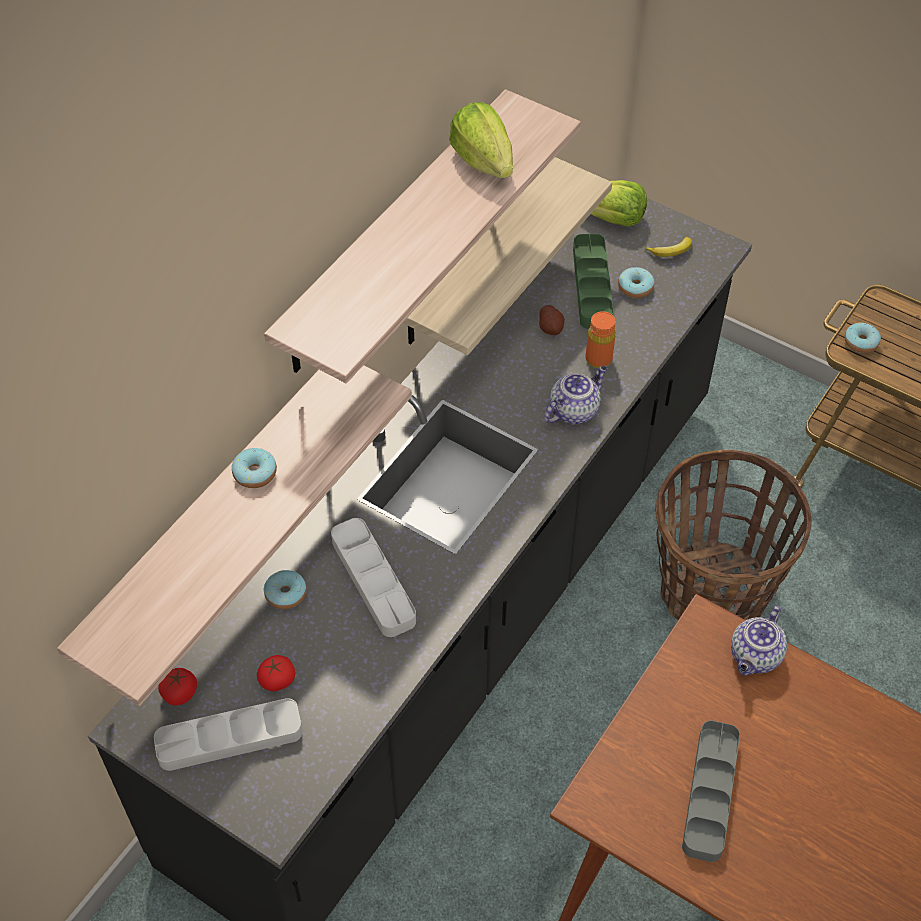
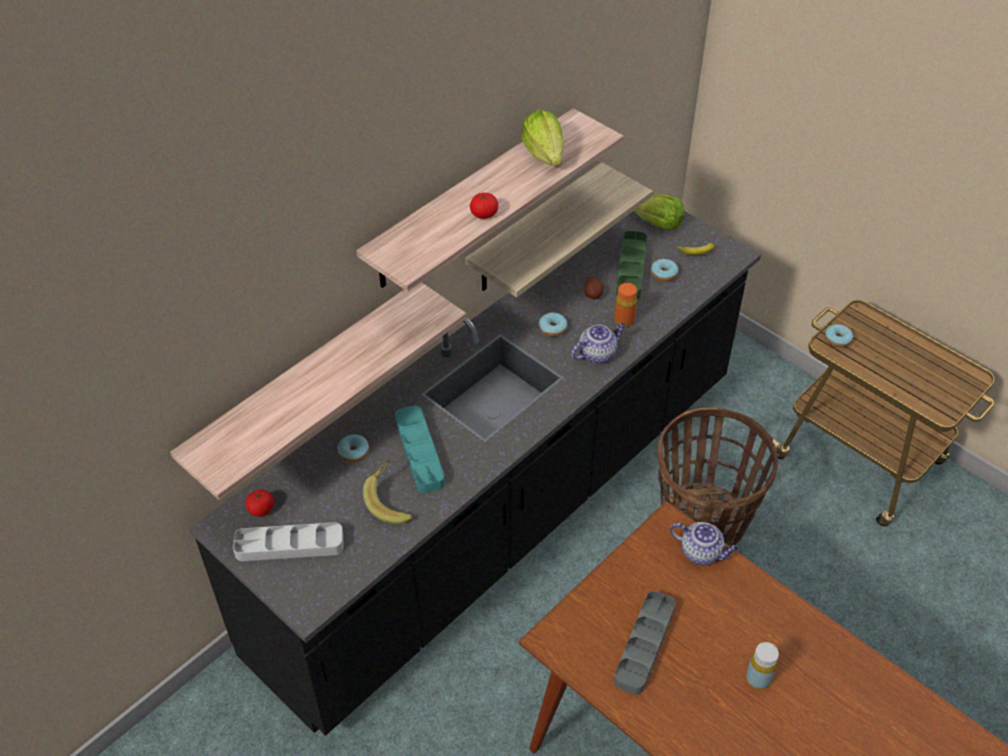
camera: 10 degrees right, 5 degrees down
donut [232,448,277,488] -> donut moved to [539,312,568,337]
tomato [257,655,295,691] -> tomato moved to [470,193,498,219]
grey tray [331,518,416,637] -> turquoise tray [395,406,445,493]
teapot [731,606,787,676] -> teapot turned 105 degrees counterclockwise [670,522,739,565]
none -> banana [363,459,413,524]
none -> yellow bottle [746,642,779,689]

